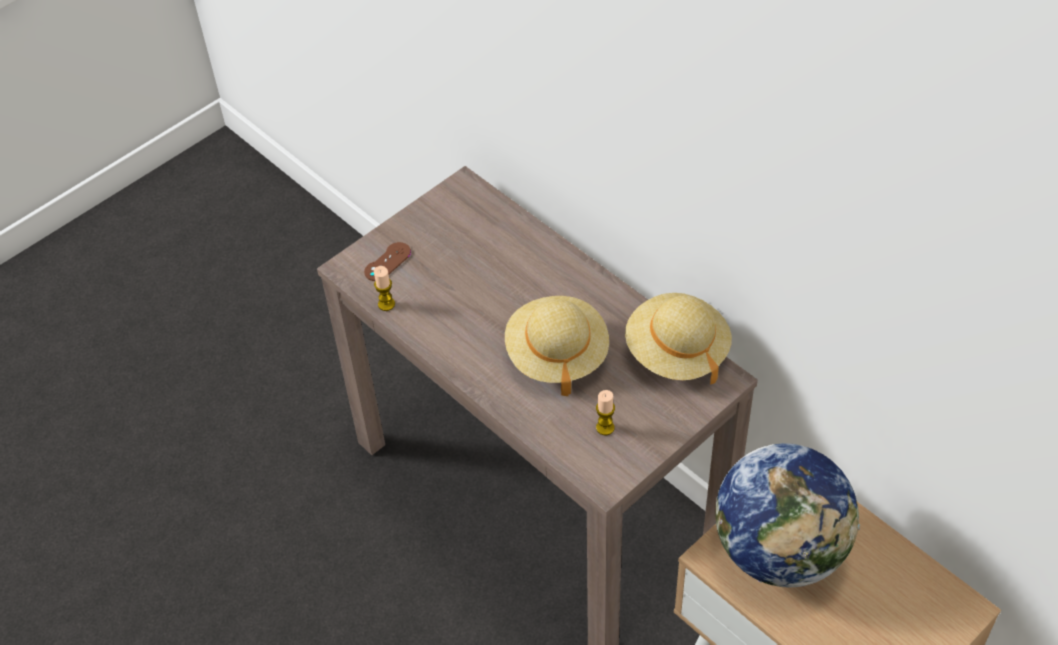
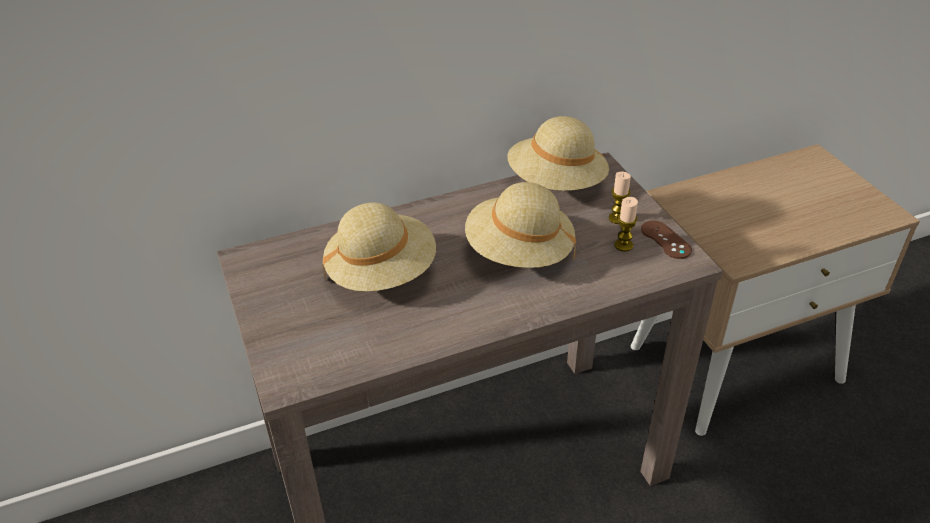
camera: 70 degrees left, 10 degrees down
brown game controller [364,242,411,281] -> brown game controller moved to [641,220,692,259]
candle [374,266,395,311] -> candle moved to [609,172,631,224]
globe [715,443,860,587] -> none
none -> beige hat [323,202,436,292]

